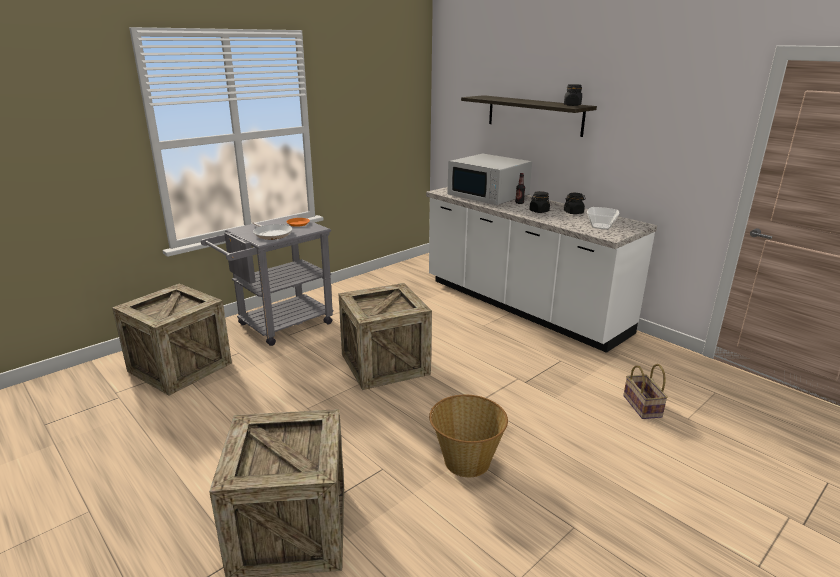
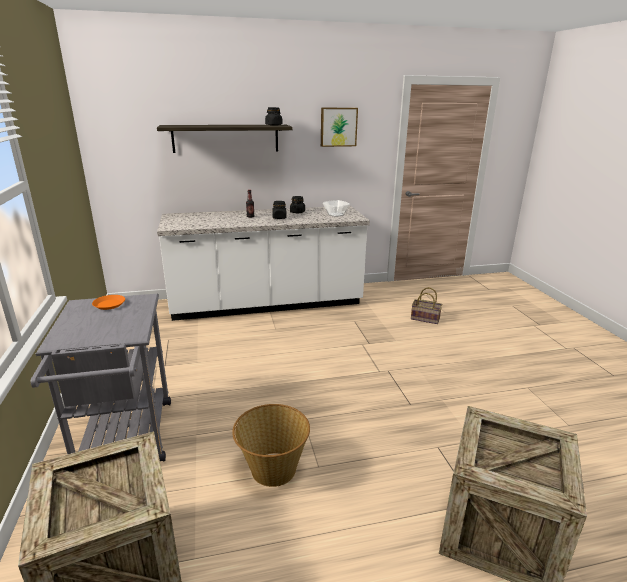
camera: 60 degrees left, 0 degrees up
frying pan [252,222,292,240] -> none
crate [338,283,432,390] -> none
basket [429,395,508,477] -> basket moved to [232,404,310,487]
white microwave [447,154,532,205] -> none
none -> picture [321,108,358,147]

